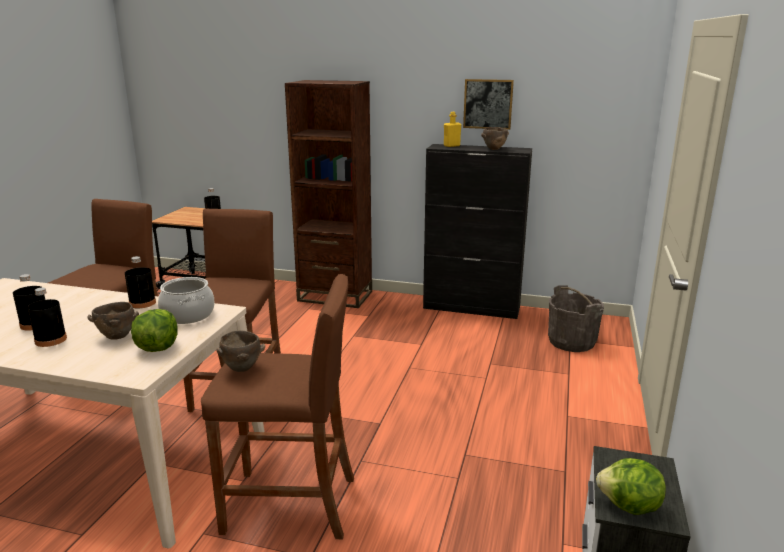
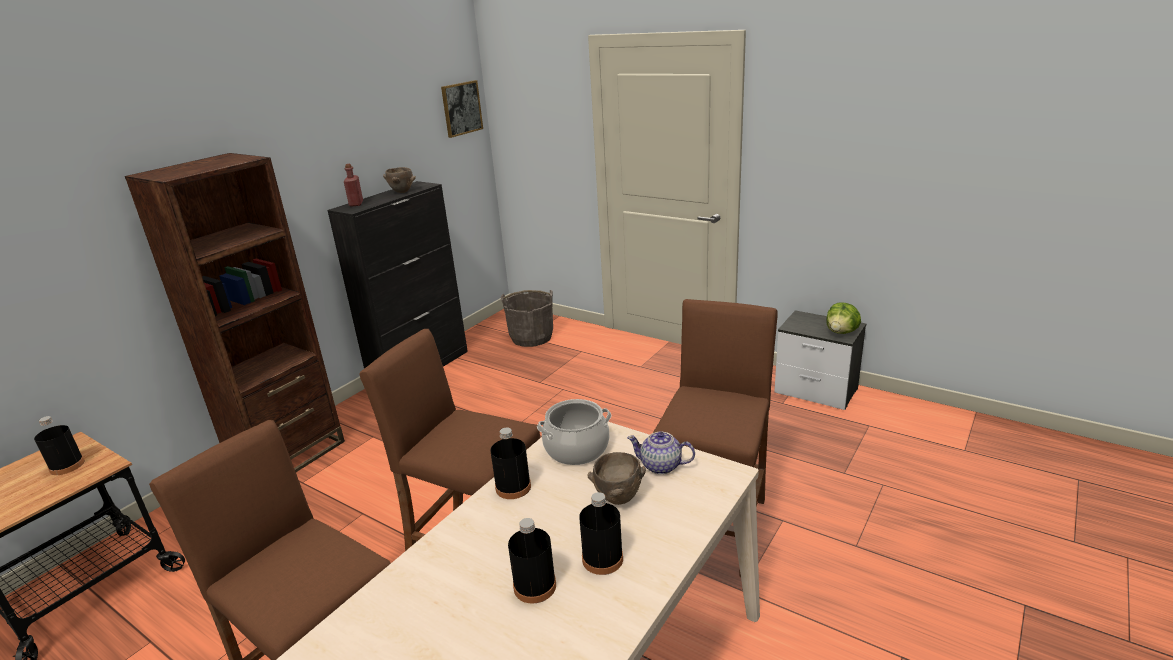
camera: 70 degrees left, 5 degrees up
lettuce [131,309,178,352] -> teapot [627,432,695,474]
brown bowl [217,331,265,372] -> none
yellow bottle [444,112,461,147] -> red bottle [344,164,363,207]
picture [463,79,514,130] -> picture moved to [441,80,483,138]

